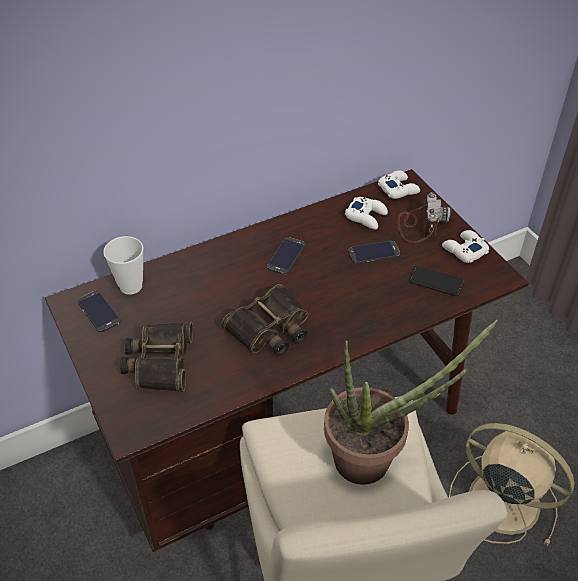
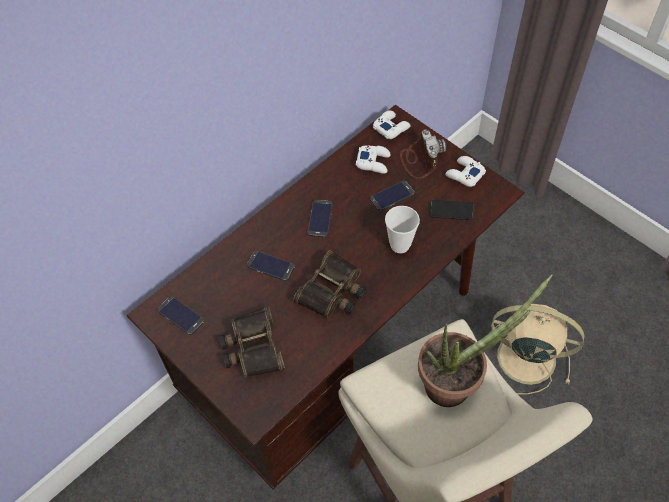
camera: 15 degrees left, 10 degrees up
cup [103,236,144,295] -> cup moved to [385,206,420,253]
none -> phone [247,251,294,281]

